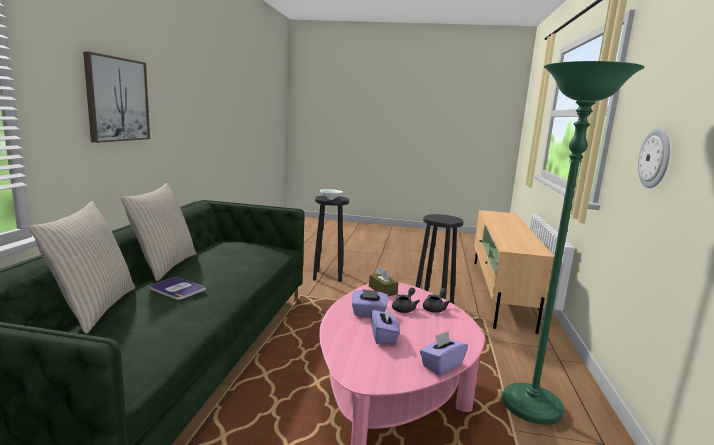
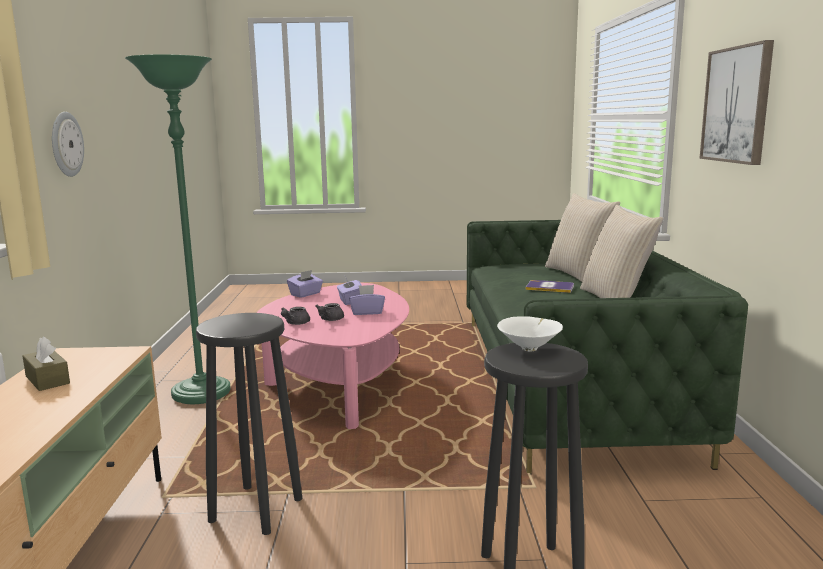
camera: 170 degrees right, 0 degrees up
brown tissue box [369,267,398,296] -> brown tissue box moved to [22,336,70,391]

